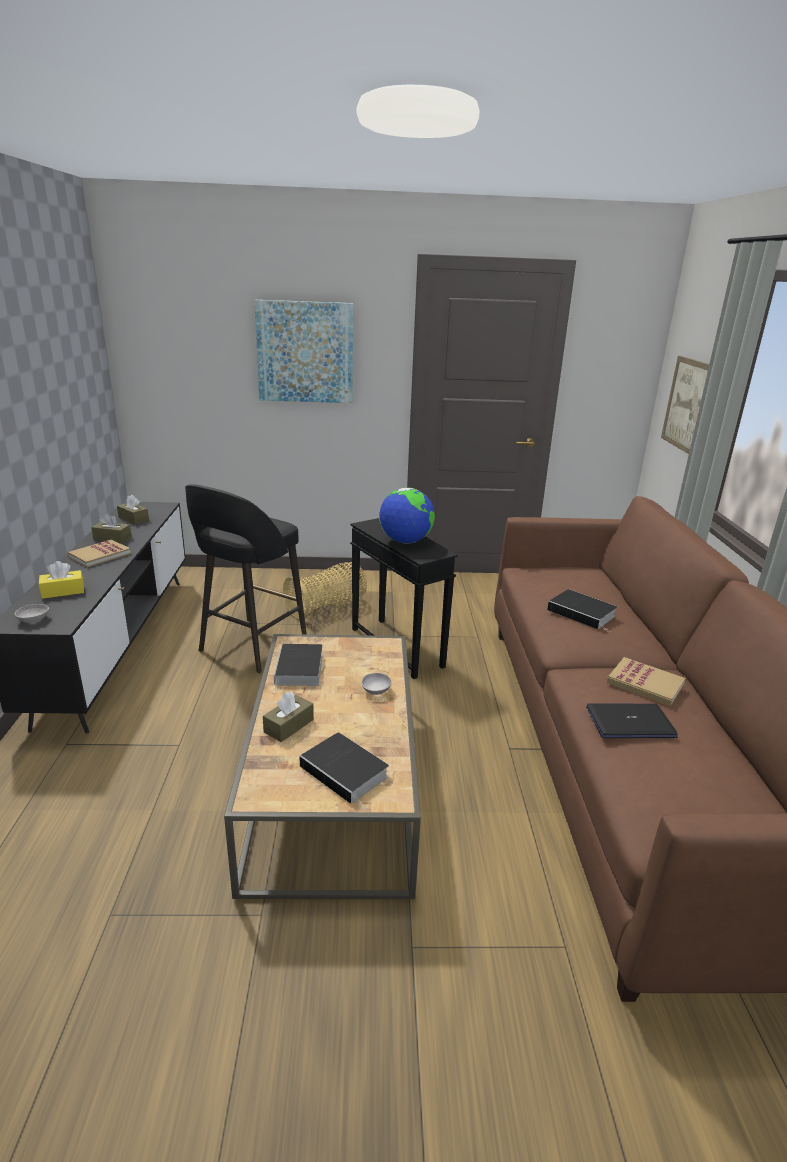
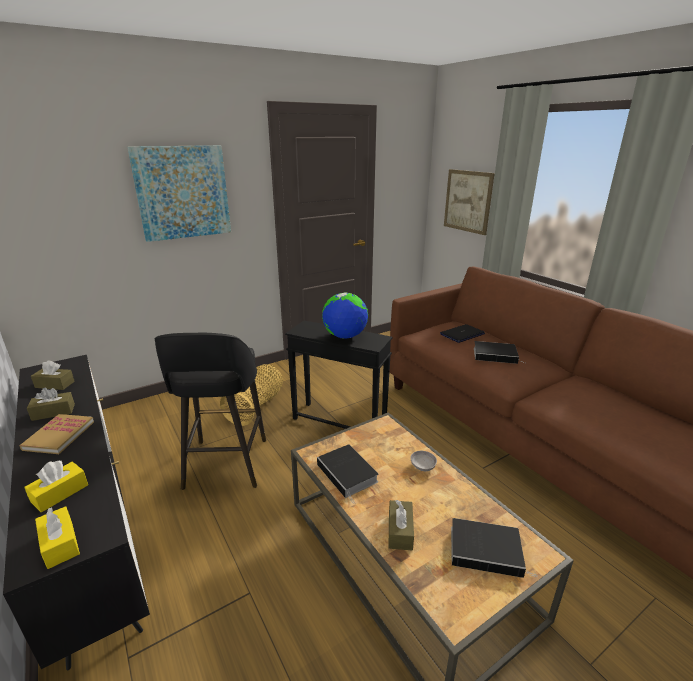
camera: 30 degrees left, 0 degrees up
grey bowl [15,604,49,623] -> yellow tissue box [35,506,80,569]
laptop [586,704,678,738] -> laptop moved to [440,324,485,343]
book [607,657,685,706] -> none

